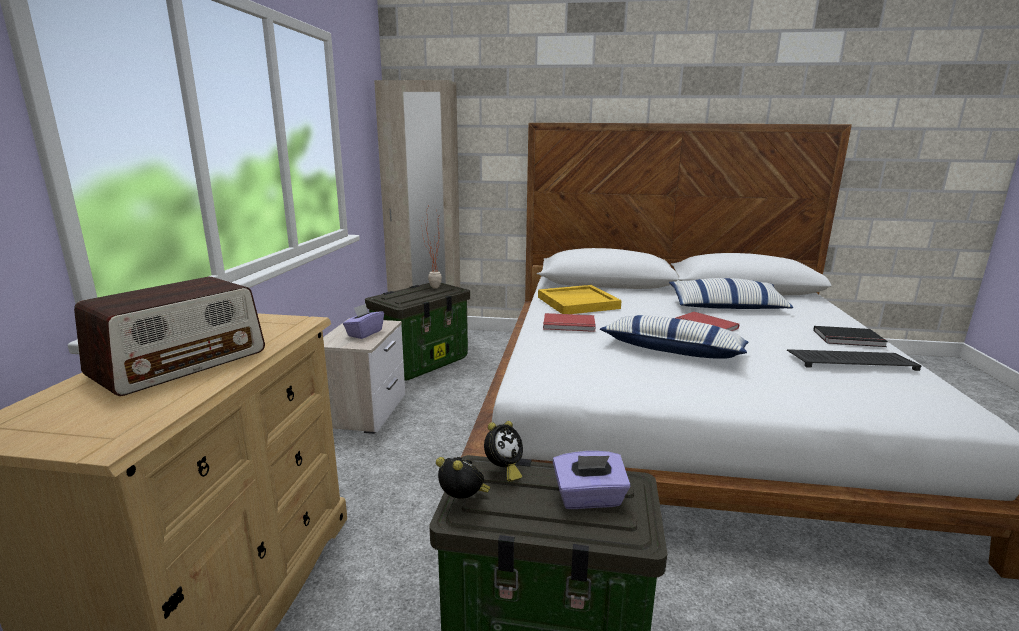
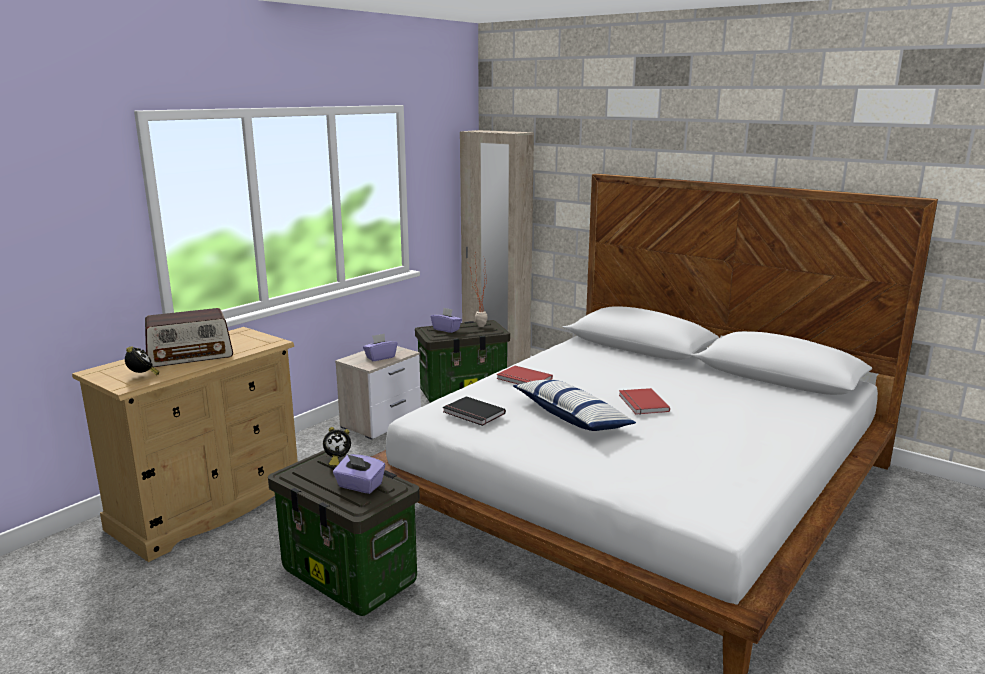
camera: 30 degrees right, 0 degrees up
alarm clock [436,457,490,499] -> alarm clock moved to [125,346,160,375]
yellow tray [538,285,622,314] -> none
pillow [669,278,794,309] -> none
keyboard [787,349,922,371] -> none
black book [813,326,888,347] -> black book moved to [443,396,506,426]
none -> purple tissue box [431,308,462,333]

